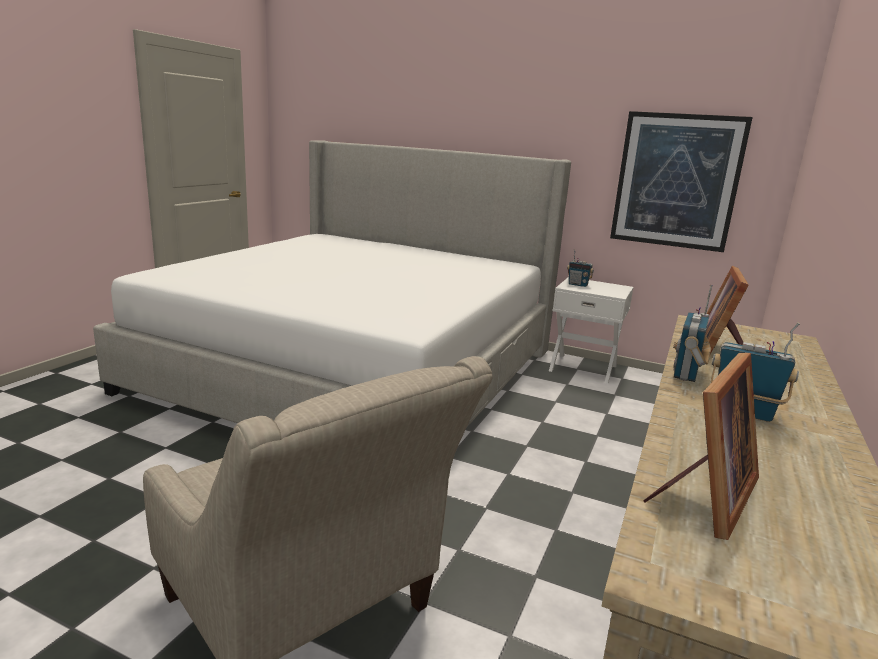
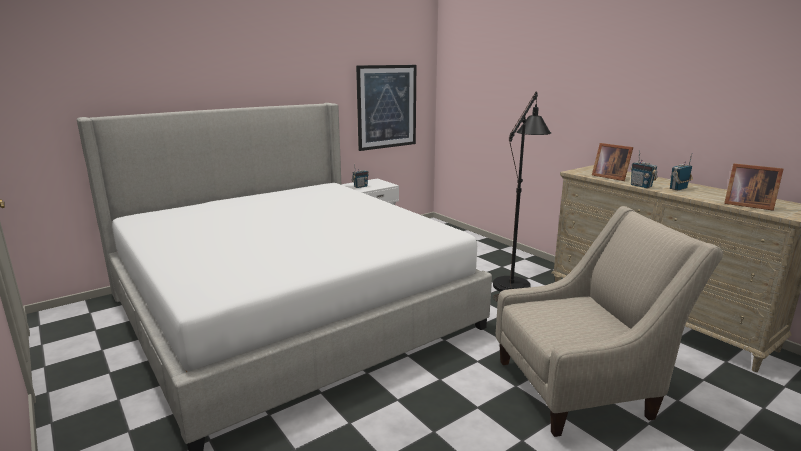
camera: 60 degrees left, 0 degrees up
picture frame [643,353,759,540] -> picture frame turned 150 degrees clockwise [724,163,783,211]
none -> black floor lamp [493,91,551,302]

